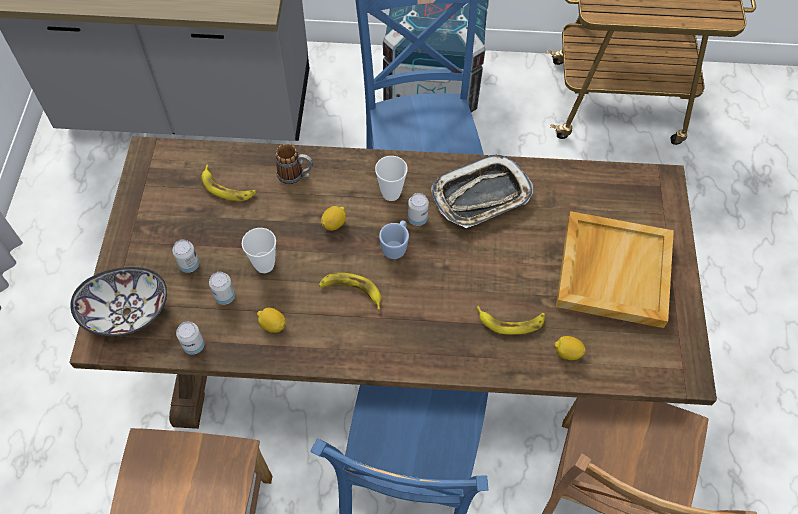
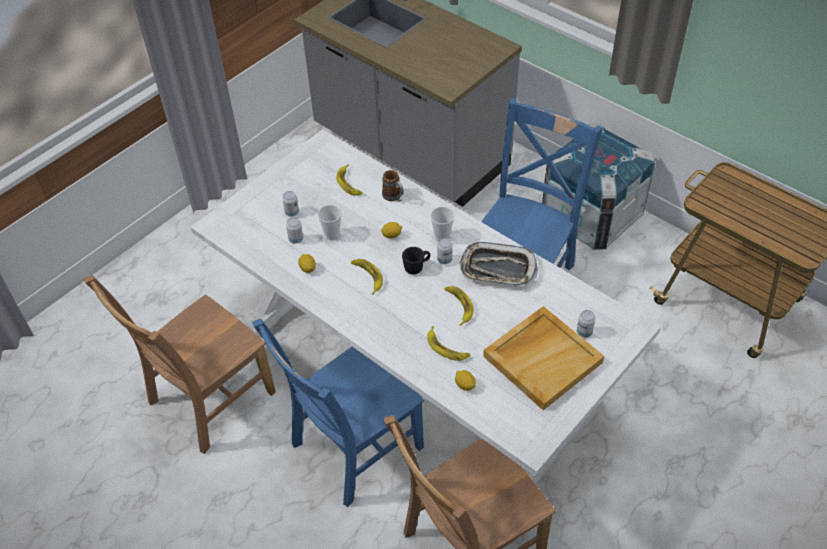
camera: 40 degrees right, 10 degrees down
brown dining table [69,136,717,429] -> white dining table [191,129,661,484]
bowl [70,267,167,337] -> none
can [176,322,204,355] -> can moved to [577,310,596,337]
blue mug [379,220,409,259] -> black mug [402,247,430,275]
none -> banana [444,286,474,326]

